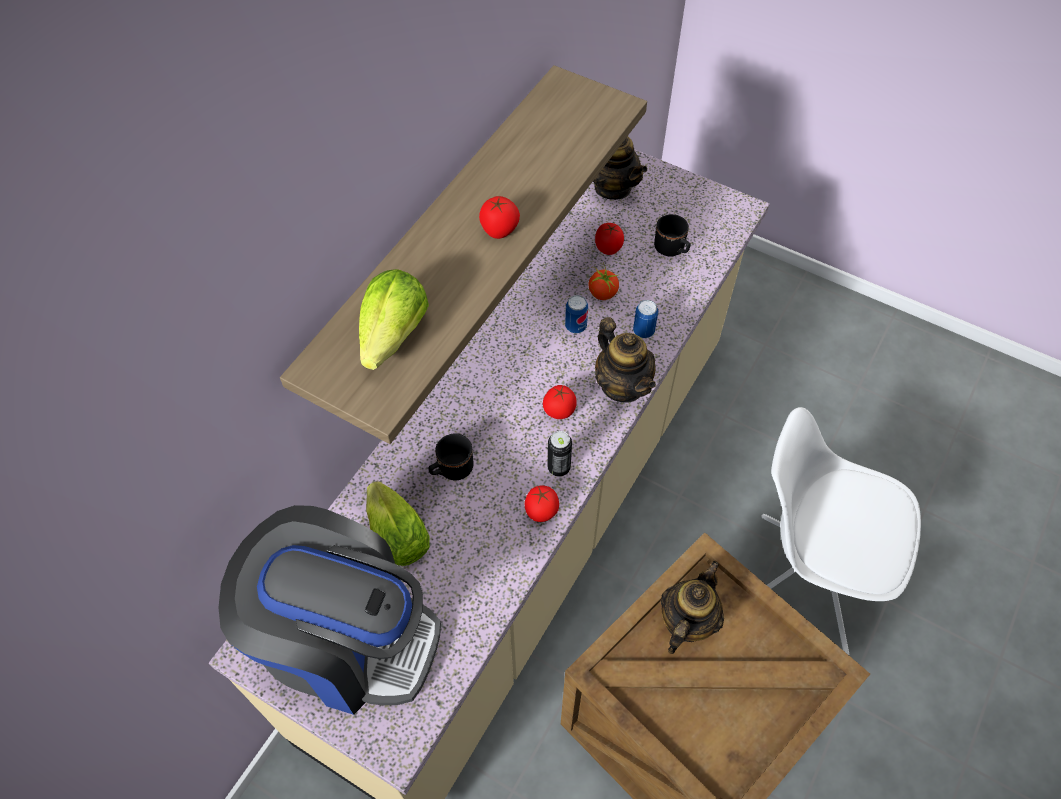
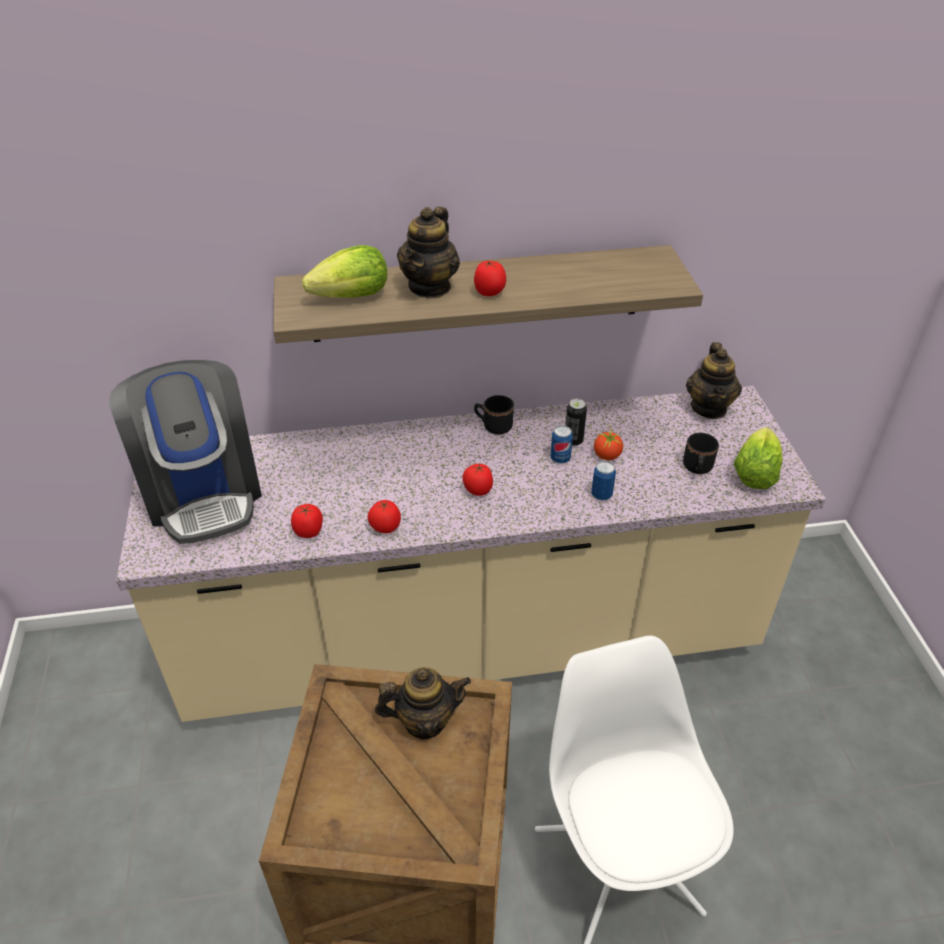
camera: 50 degrees right, 15 degrees down
lettuce [366,481,430,566] -> lettuce moved to [734,427,782,489]
black mug [429,434,474,480] -> black mug moved to [474,395,514,435]
can [547,431,572,476] -> can moved to [565,399,587,446]
tomato [595,223,624,255] -> tomato moved to [291,504,323,538]
teapot [595,317,656,402] -> teapot moved to [397,207,460,298]

